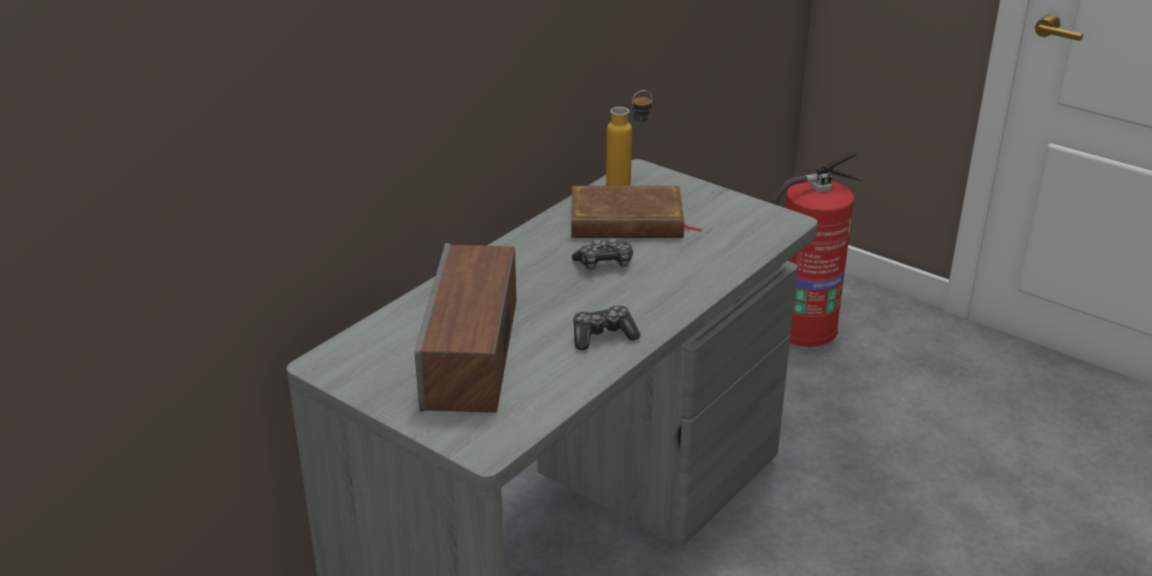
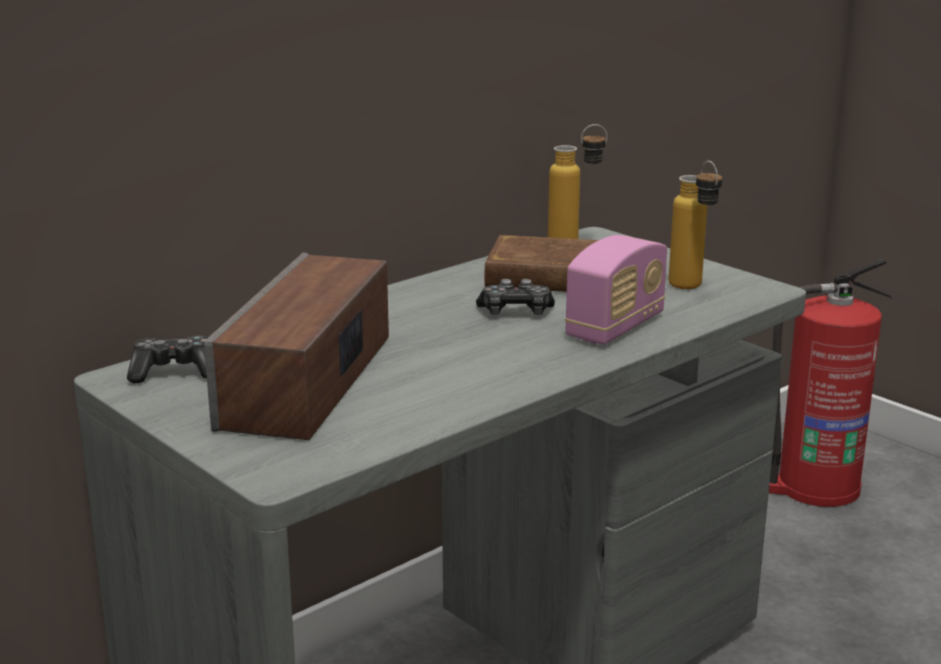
camera: 10 degrees right, 10 degrees down
game controller [574,305,640,350] -> game controller moved to [127,336,208,383]
none -> radio [565,235,667,345]
none -> bottle [669,161,722,289]

